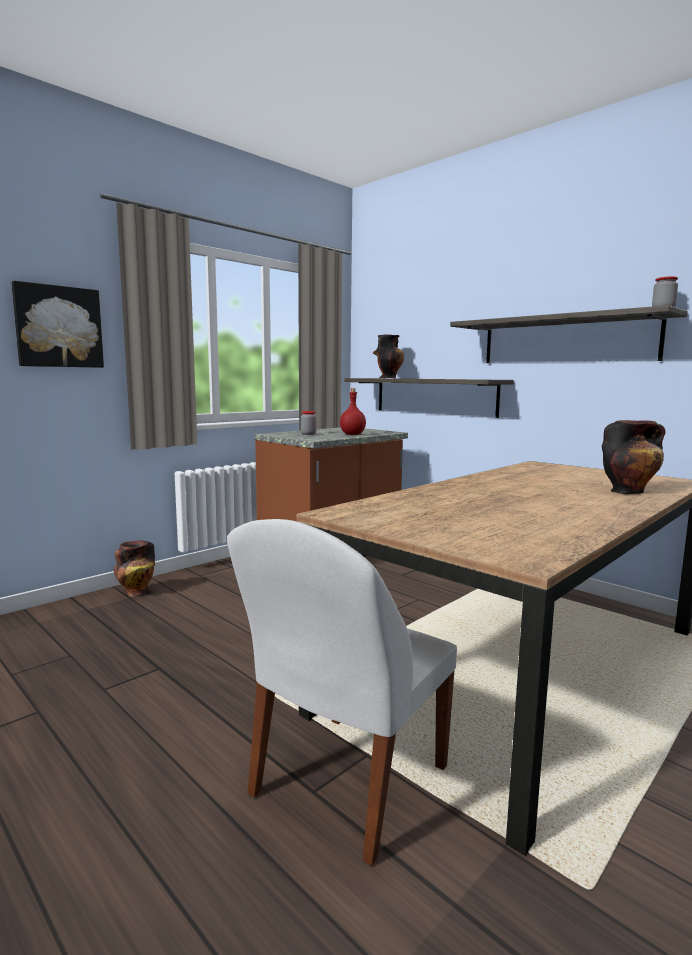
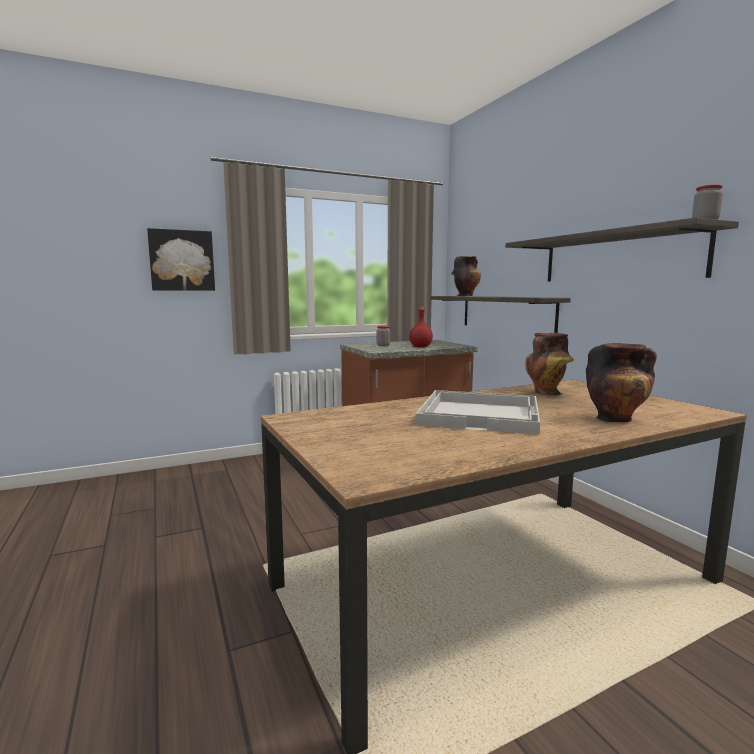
camera: 20 degrees right, 0 degrees up
vase [114,540,155,597] -> vase moved to [525,333,574,396]
white chair [227,519,457,866] -> none
none -> white tray [415,390,540,435]

